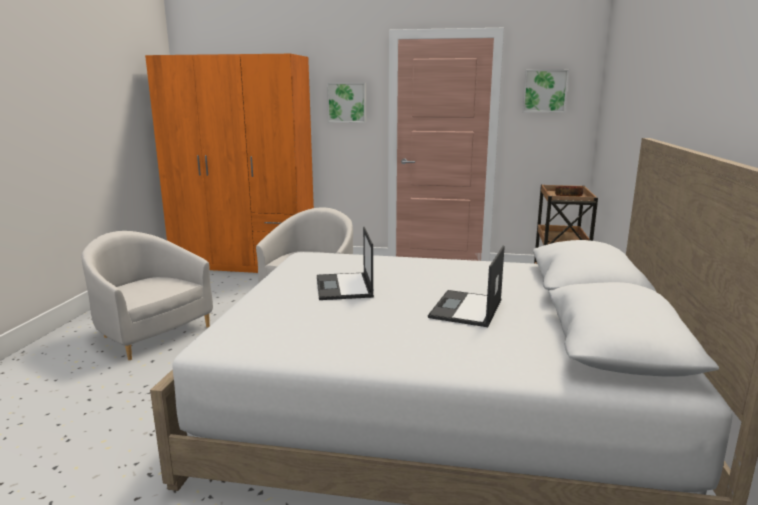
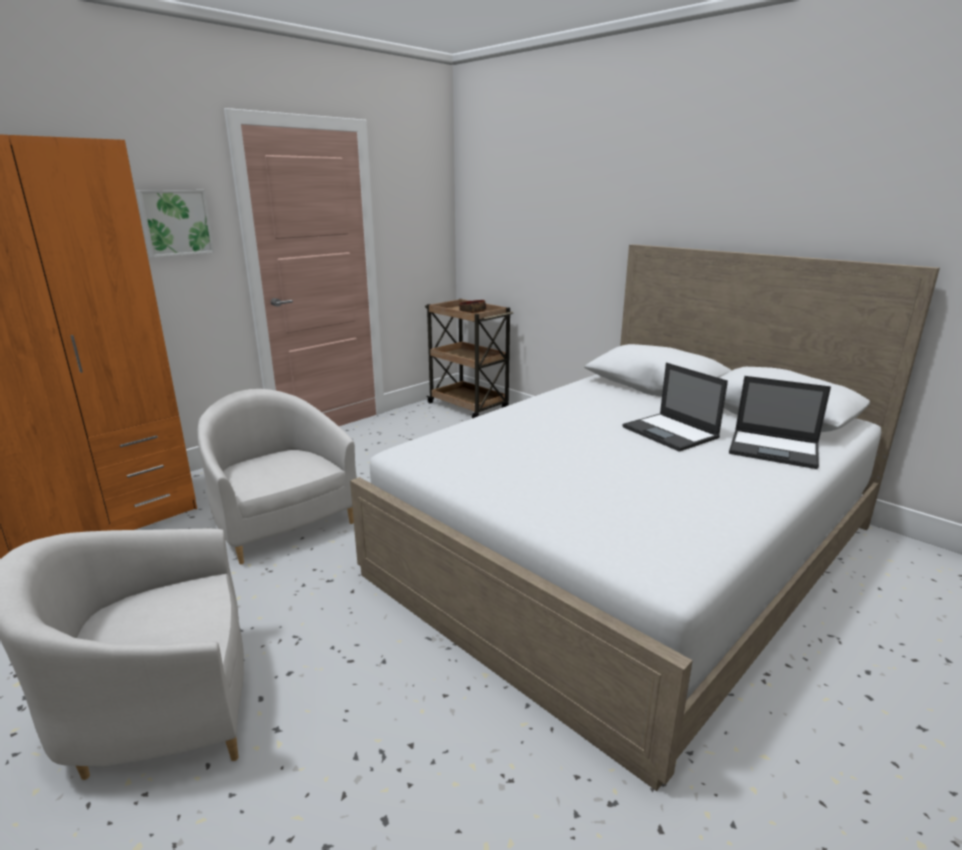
camera: 55 degrees left, 5 degrees up
laptop [317,227,374,300] -> laptop moved to [729,376,831,469]
picture [522,69,569,113] -> none

